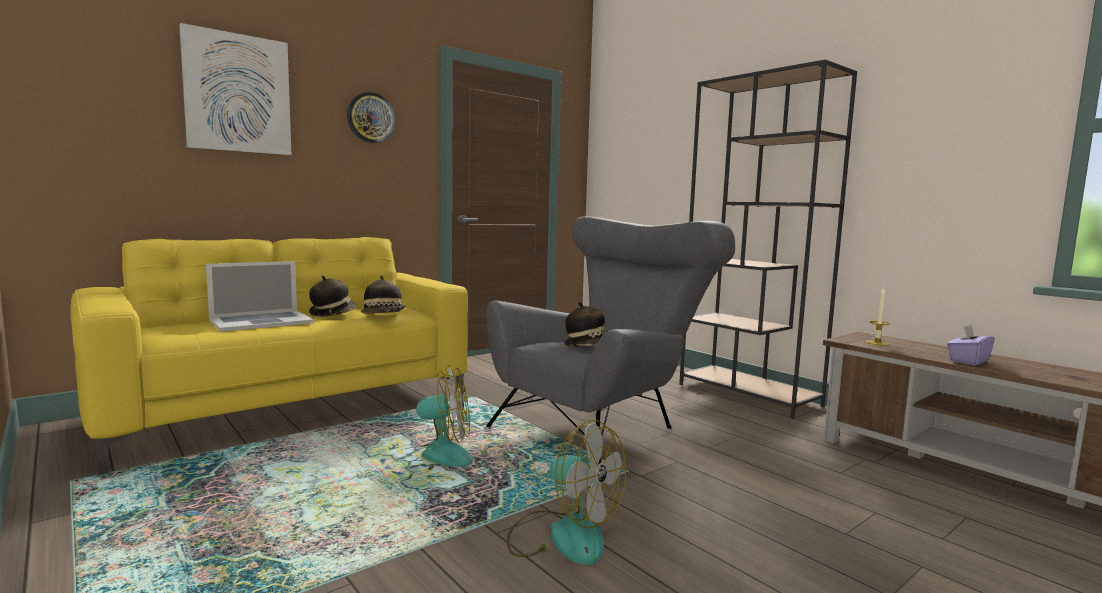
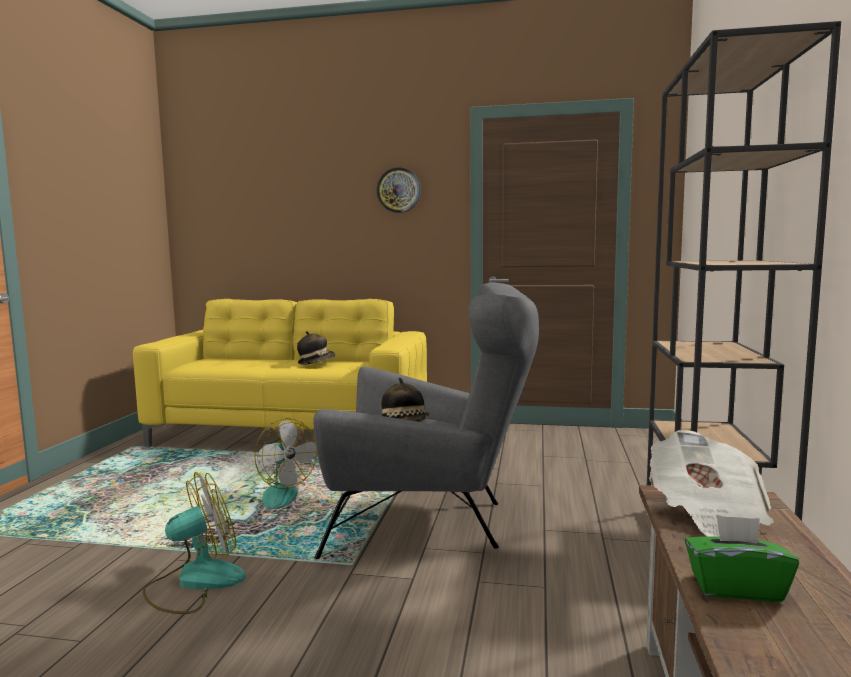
camera: 50 degrees right, 0 degrees up
picture [179,23,291,155] -> none
laptop [206,261,314,332] -> none
hat [361,275,406,314] -> none
fan [507,420,627,565] -> fan turned 120 degrees counterclockwise [143,472,246,614]
candle [866,287,890,346] -> newspaper [649,430,774,537]
purple tissue box [947,324,995,366] -> green tissue box [685,515,799,602]

